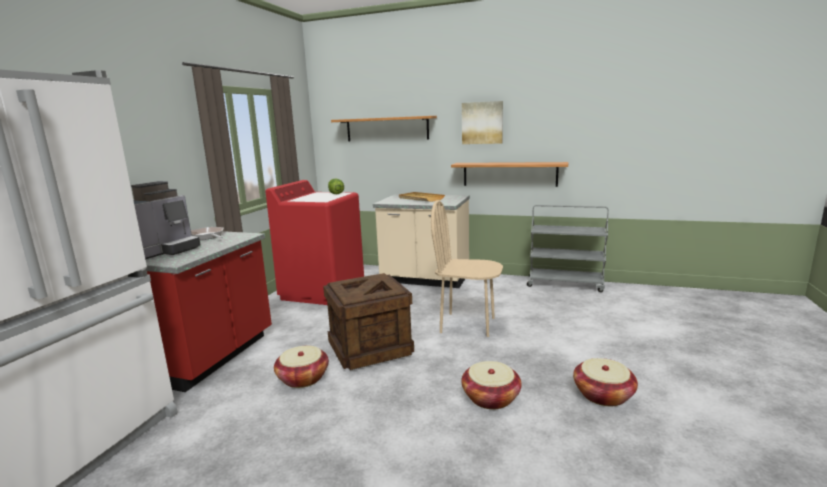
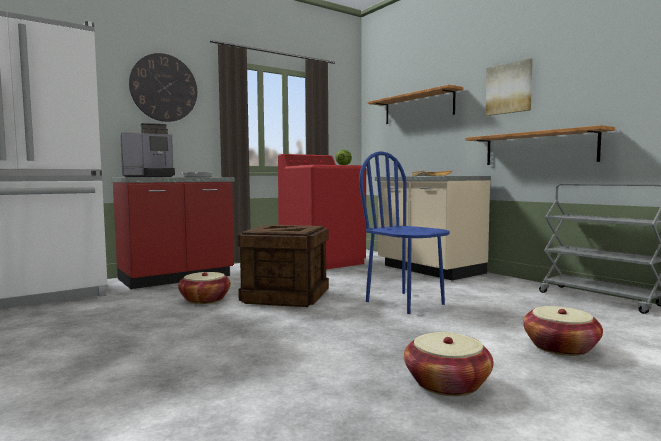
camera: 35 degrees right, 10 degrees down
beige chair [431,200,503,337] -> blue chair [359,151,450,314]
basket [461,361,522,409] -> basket moved to [523,306,603,356]
none -> wall clock [129,53,197,122]

